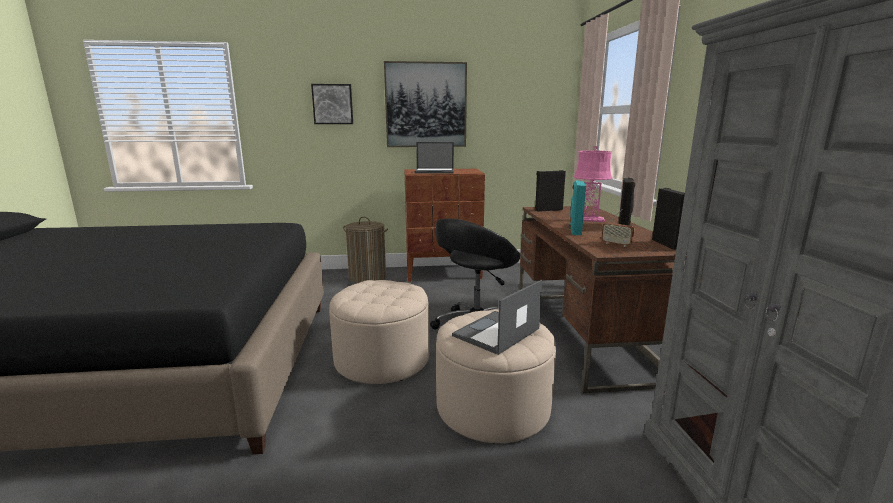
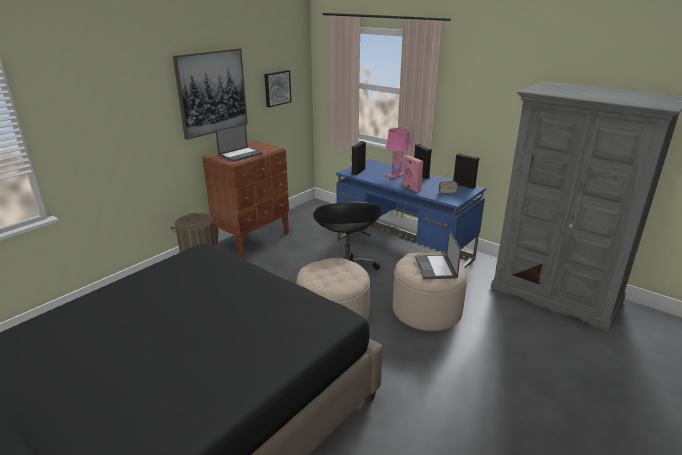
camera: 45 degrees left, 10 degrees up
picture [311,84,353,124] -> picture moved to [264,70,292,107]
brown desk [519,206,676,393] -> blue desk [336,159,486,268]
turquoise speaker [570,181,586,235] -> pink speaker [402,155,423,192]

